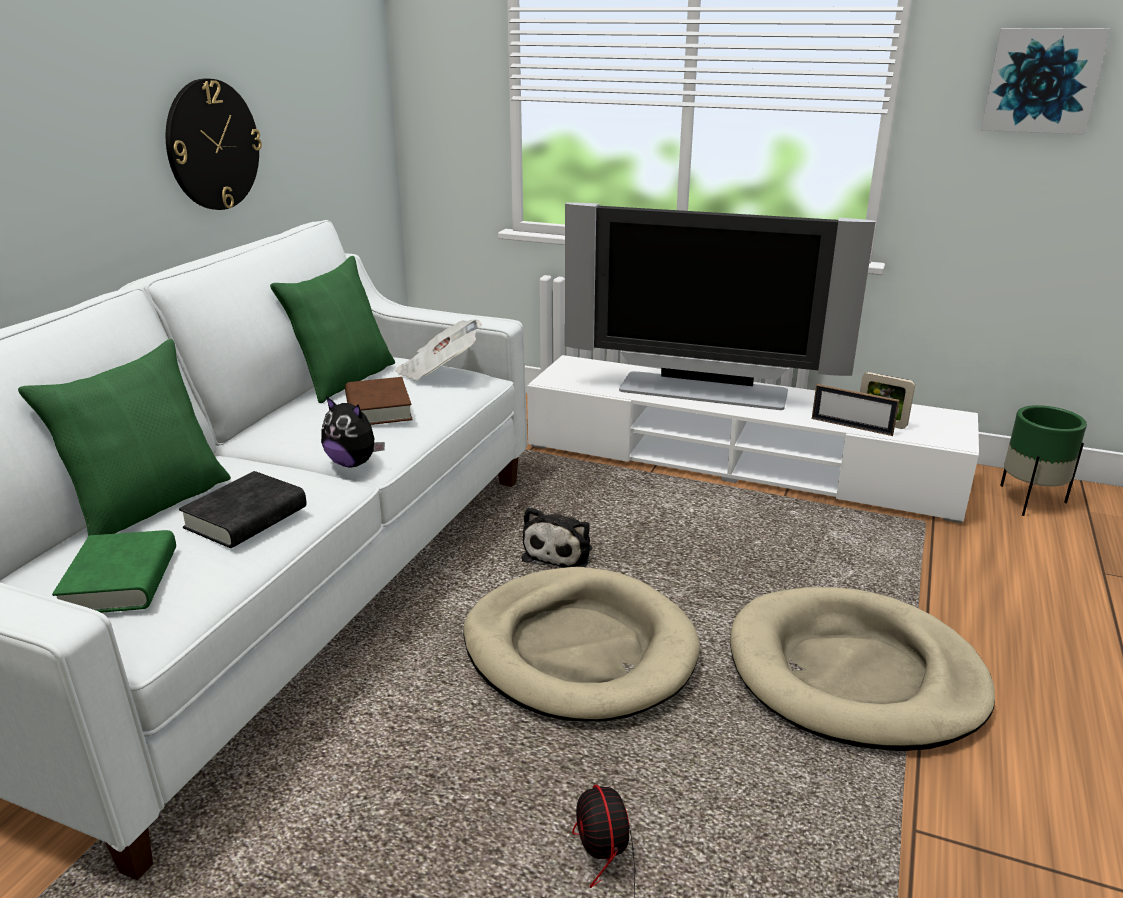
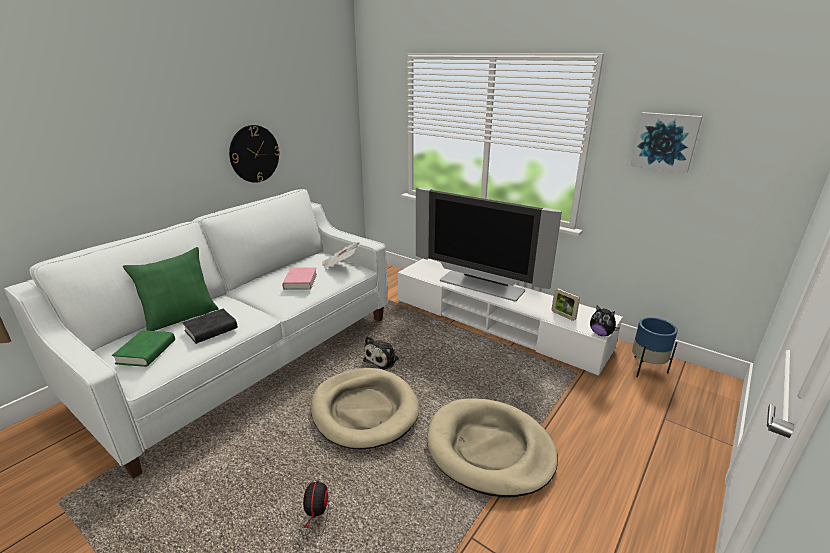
camera: 15 degrees right, 0 degrees up
green pillow [270,256,395,403] -> none
plush toy [321,396,385,467] -> plush toy moved to [590,305,619,336]
brown book [345,377,413,425] -> pink book [282,267,317,290]
picture frame [812,384,899,436] -> none
green planter [1000,405,1087,516] -> blue planter [632,317,678,377]

